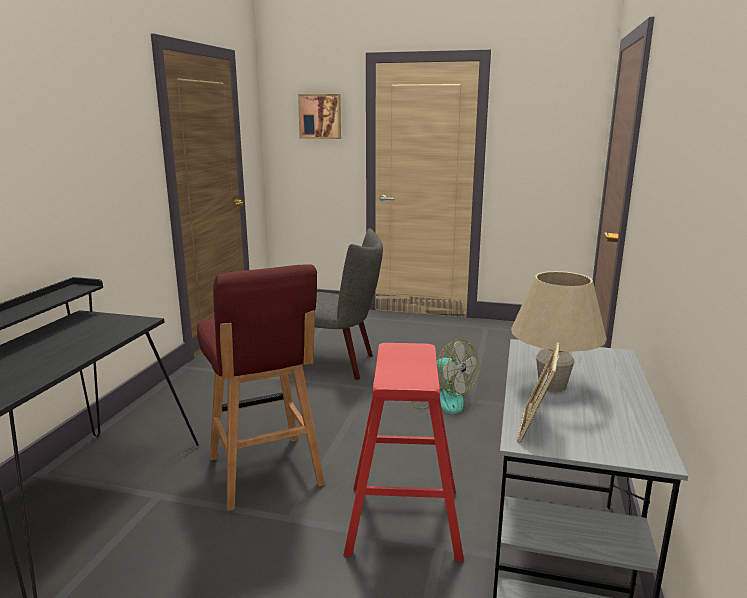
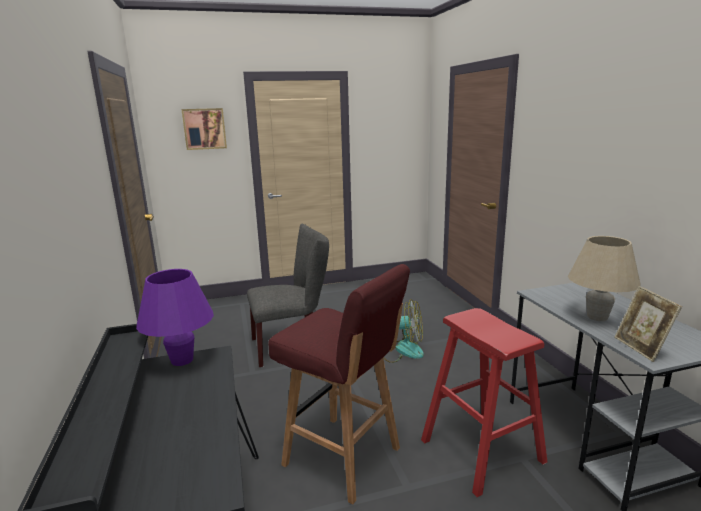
camera: 30 degrees left, 0 degrees up
none -> purple table lamp [136,269,214,366]

